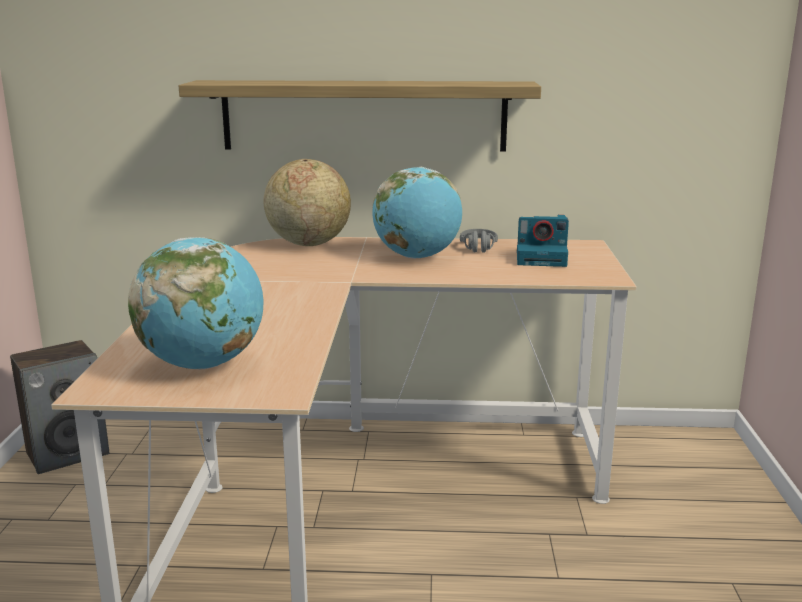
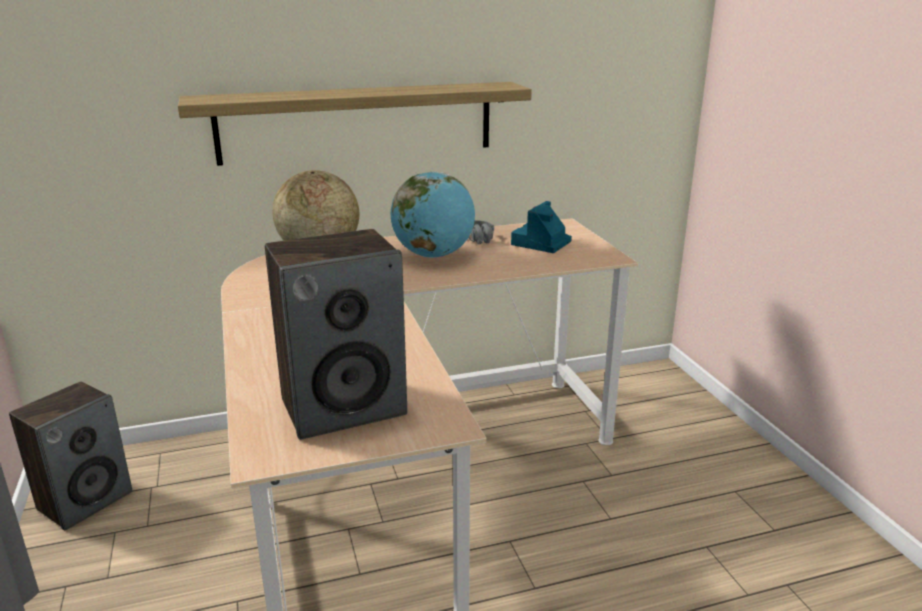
camera: 20 degrees left, 5 degrees up
globe [128,237,263,369] -> speaker [265,229,407,440]
camera [517,215,569,267] -> camera turned 135 degrees clockwise [511,201,572,253]

